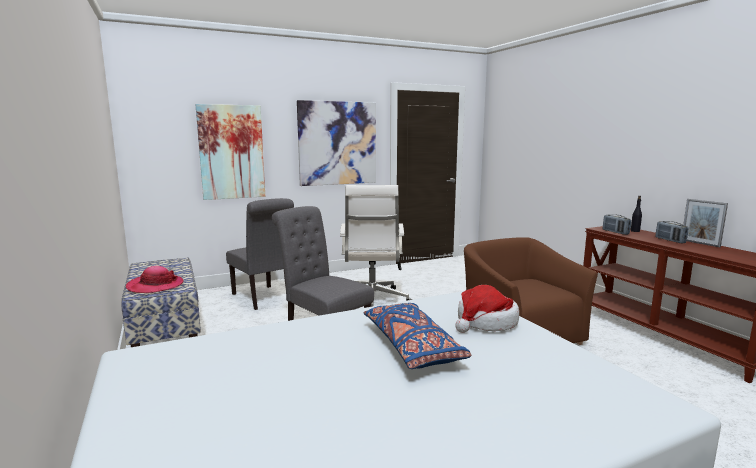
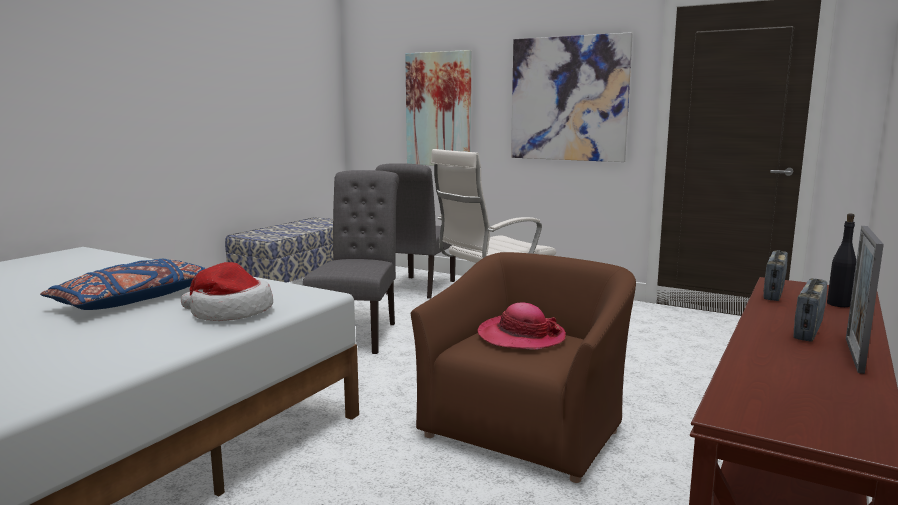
camera: 55 degrees right, 0 degrees up
hat [126,266,184,293] -> hat moved to [477,303,566,349]

